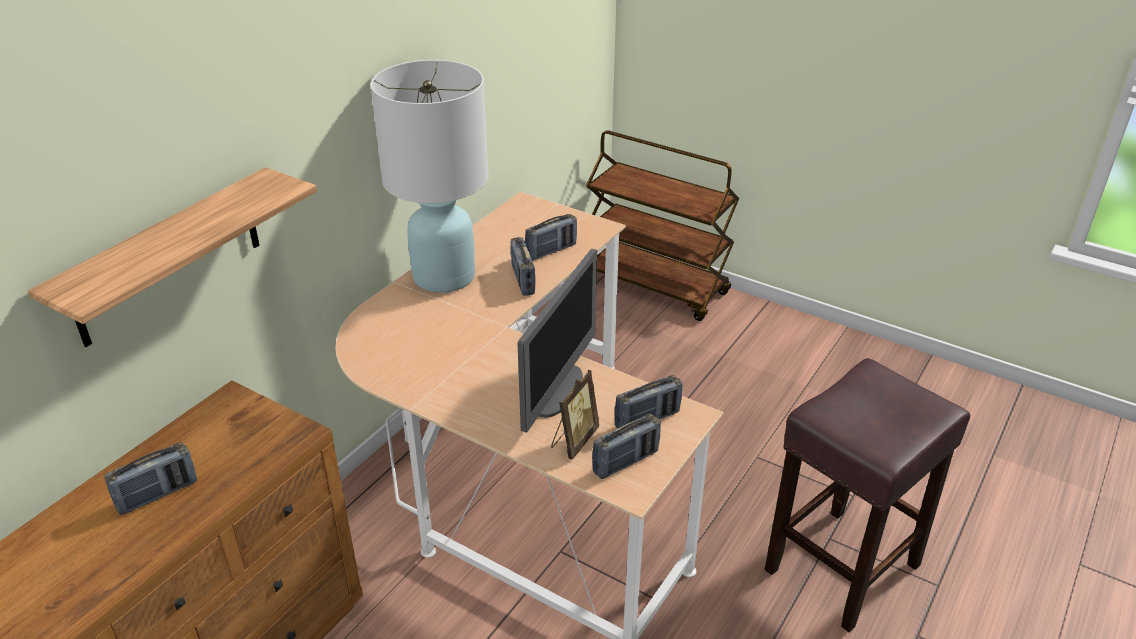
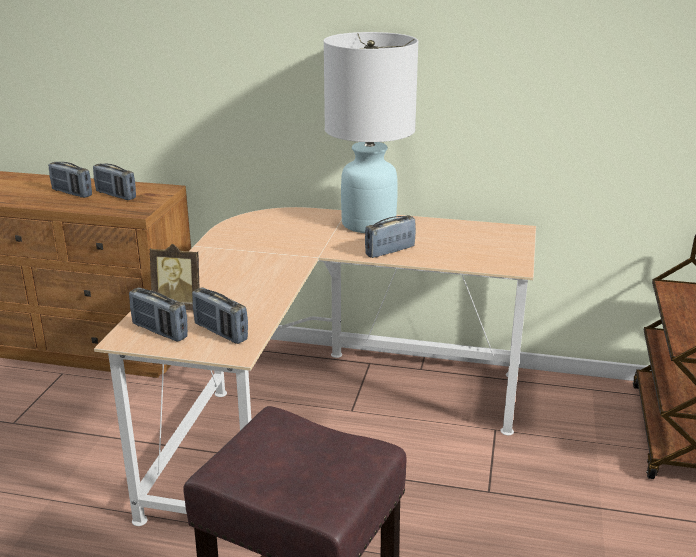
camera: 70 degrees right, 10 degrees down
shelf [28,167,317,347] -> none
monitor [518,249,597,433] -> none
radio [525,214,577,260] -> radio moved to [93,164,136,200]

